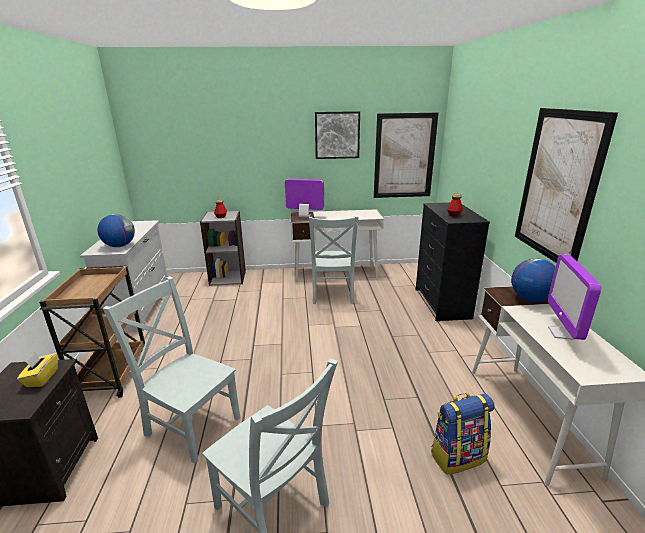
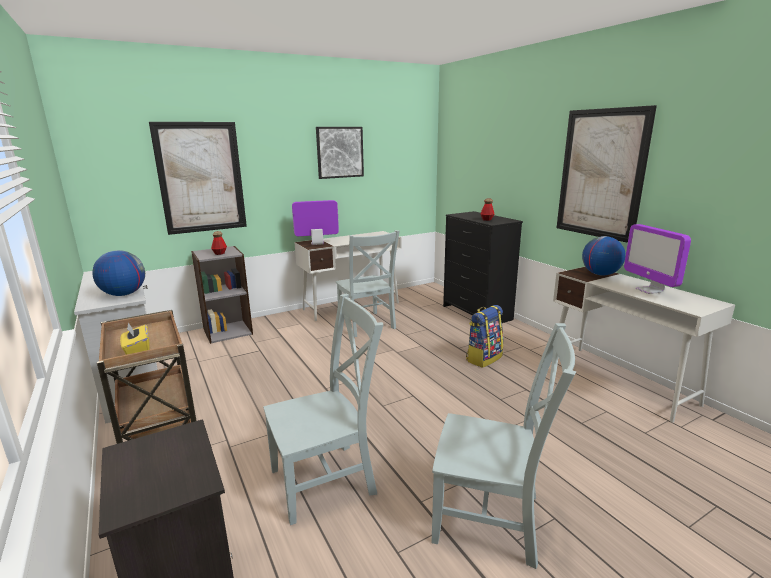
camera: 25 degrees left, 5 degrees down
yellow tissue box [17,352,58,387] -> yellow tissue box moved to [120,322,150,355]
grey chair [103,276,240,464] -> grey chair turned 150 degrees clockwise [263,294,383,525]
picture [374,113,438,198] -> picture moved to [149,122,247,235]
backpack [431,393,494,475] -> backpack moved to [466,305,504,368]

